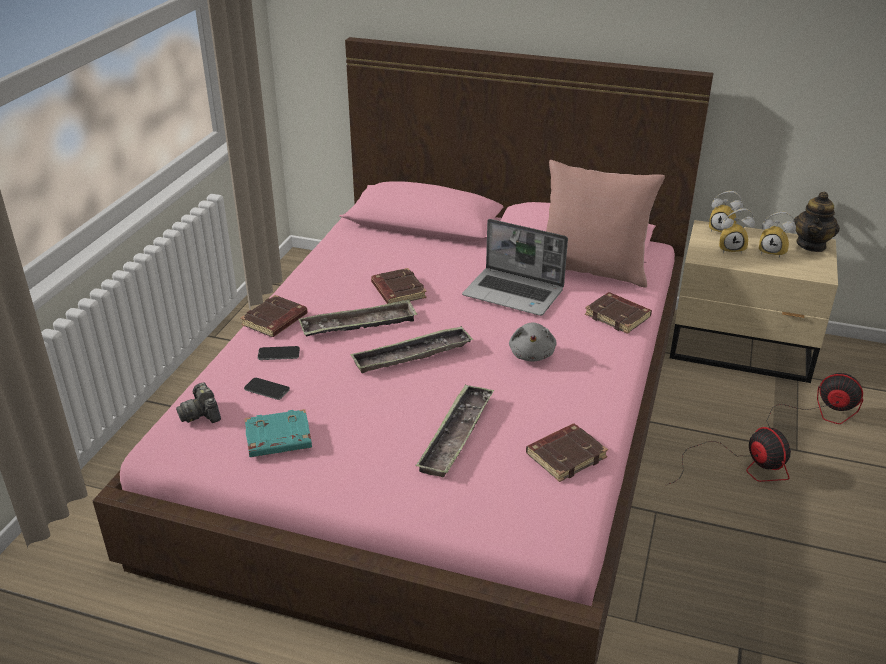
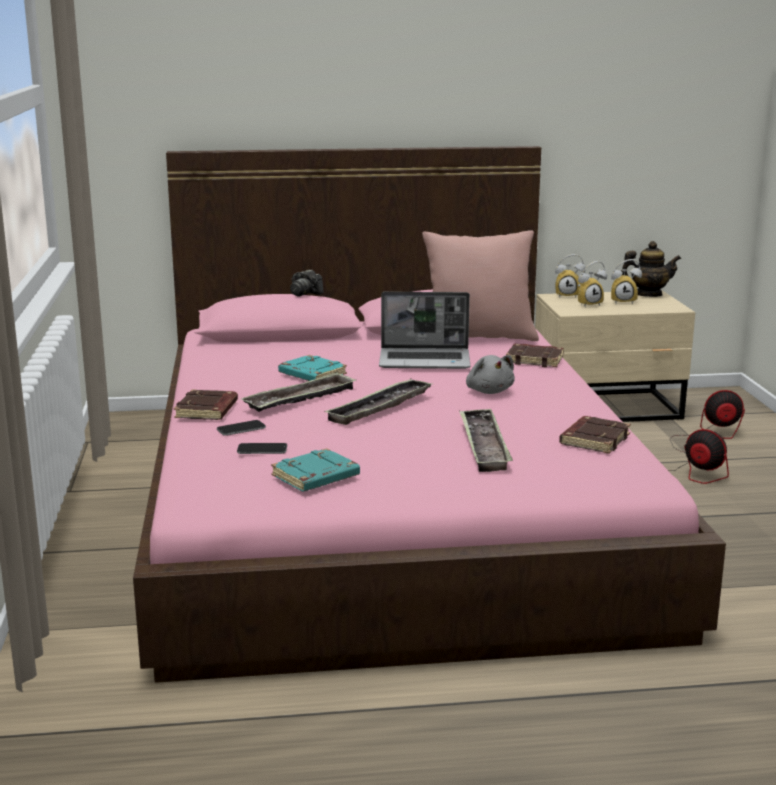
camera: 25 degrees left, 15 degrees down
camera [176,382,221,423] -> camera moved to [290,269,323,296]
brown book [371,268,427,304] -> turquoise book [278,355,347,381]
teapot [794,192,840,252] -> teapot turned 90 degrees counterclockwise [621,241,681,297]

